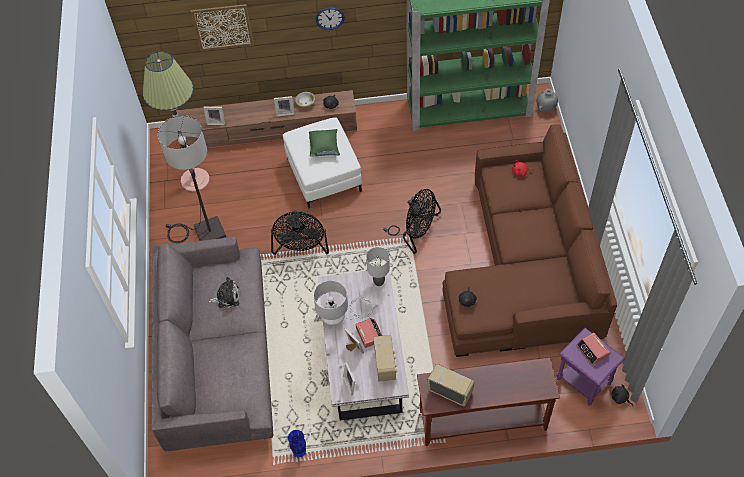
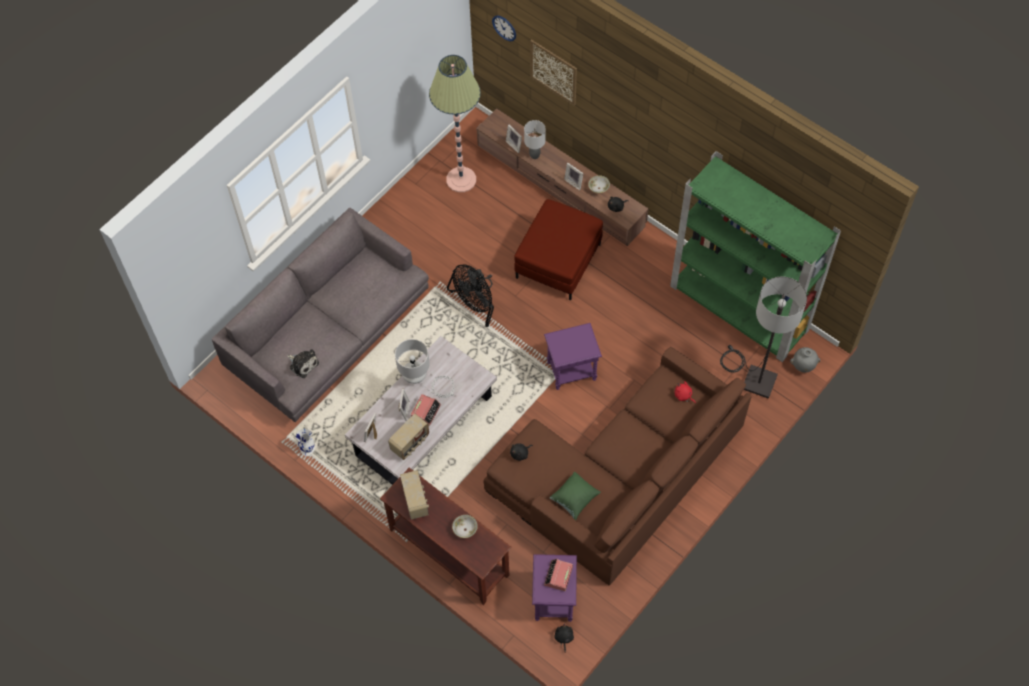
camera: 45 degrees right, 5 degrees up
floor lamp [158,115,226,243] -> floor lamp moved to [720,277,807,399]
plush toy [208,277,239,308] -> plush toy moved to [287,349,319,378]
white ottoman [283,117,362,208] -> red ottoman [514,199,603,300]
blue vase [288,430,306,458] -> white vase [296,429,315,456]
green pillow [309,129,340,157] -> green pillow moved to [550,472,601,520]
wall clock [316,8,345,30] -> wall clock moved to [492,15,516,41]
grey table lamp [366,247,390,286] -> grey table lamp moved to [524,120,545,159]
black fan [383,189,441,254] -> purple side table [544,323,602,390]
none -> bowl [452,515,478,538]

